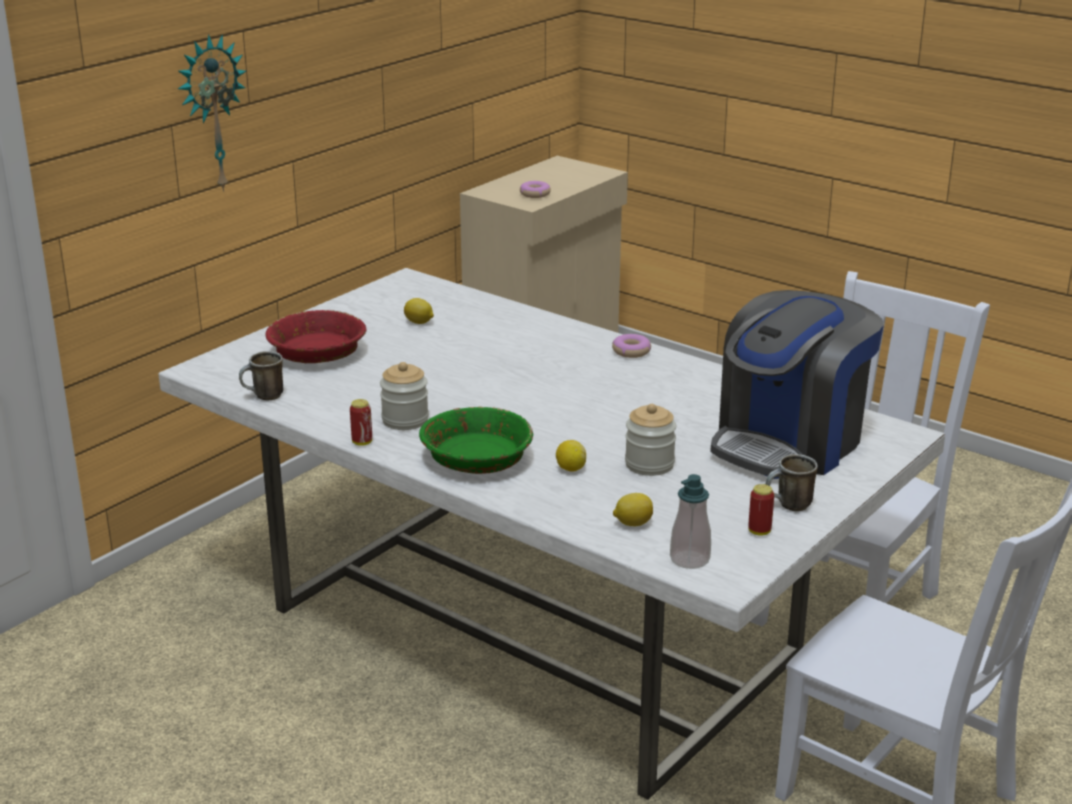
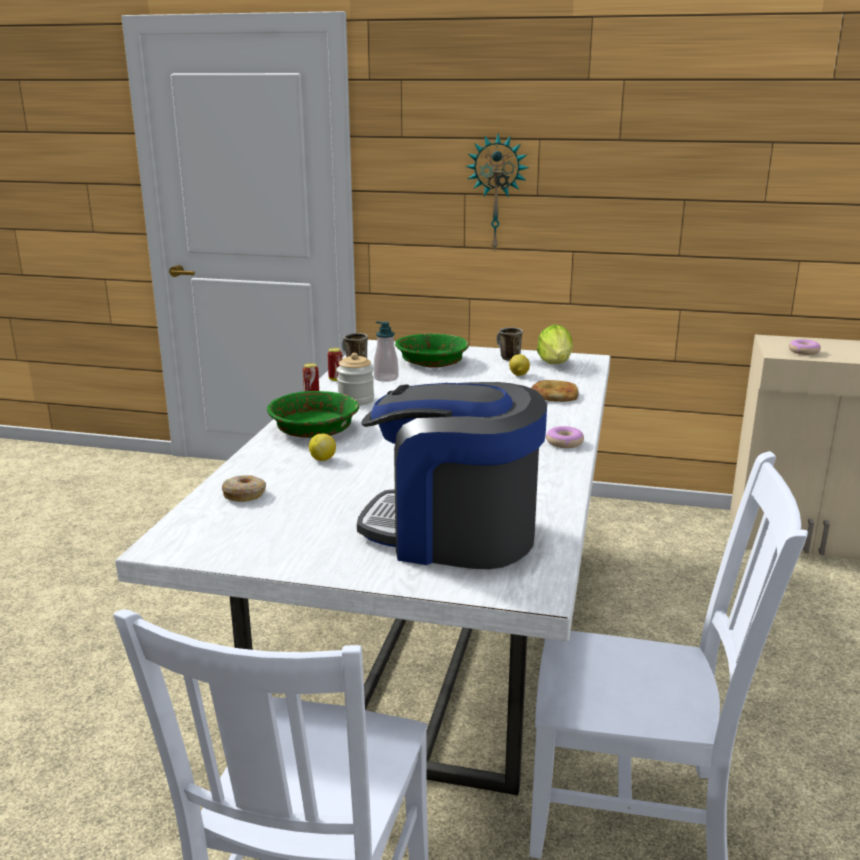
camera: 65 degrees right, 5 degrees down
red bowl [265,310,366,363] -> green bowl [395,334,469,368]
lemon [613,493,653,526] -> donut [222,475,266,502]
jar [625,404,676,476] -> none
soap dispenser [670,474,711,569] -> soap dispenser moved to [374,321,399,382]
can [748,484,774,536] -> can moved to [327,348,343,381]
mug [766,454,818,511] -> mug moved to [497,327,523,361]
none -> bread [531,380,579,402]
none -> lettuce [537,324,573,364]

